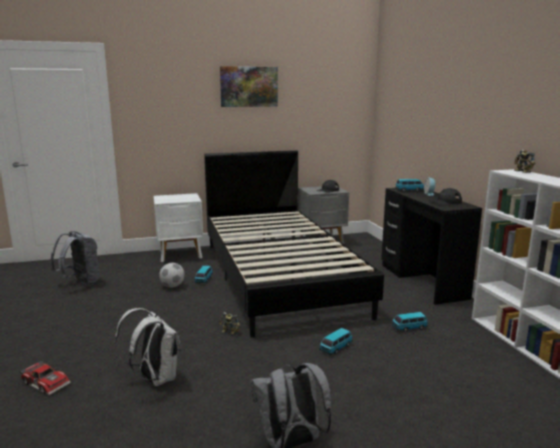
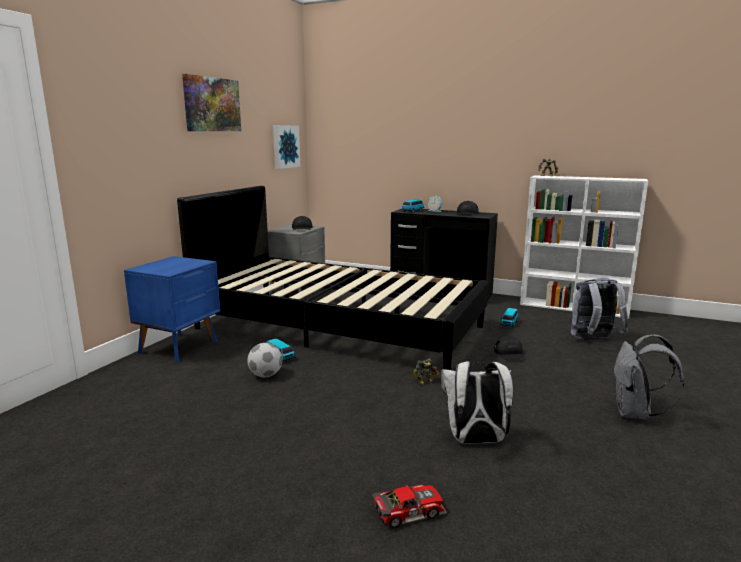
camera: 50 degrees left, 0 degrees up
grey backpack [51,231,99,286] -> grey backpack moved to [571,278,629,341]
white nightstand [154,193,203,262] -> blue nightstand [124,256,221,362]
toy car [319,328,353,355] -> black cap [494,336,526,360]
none -> picture [273,125,300,169]

